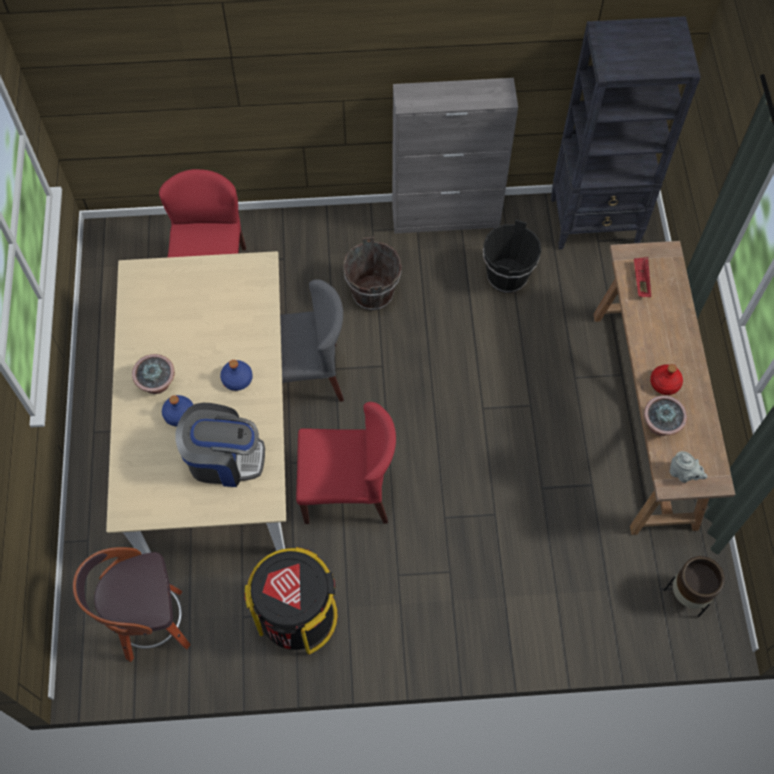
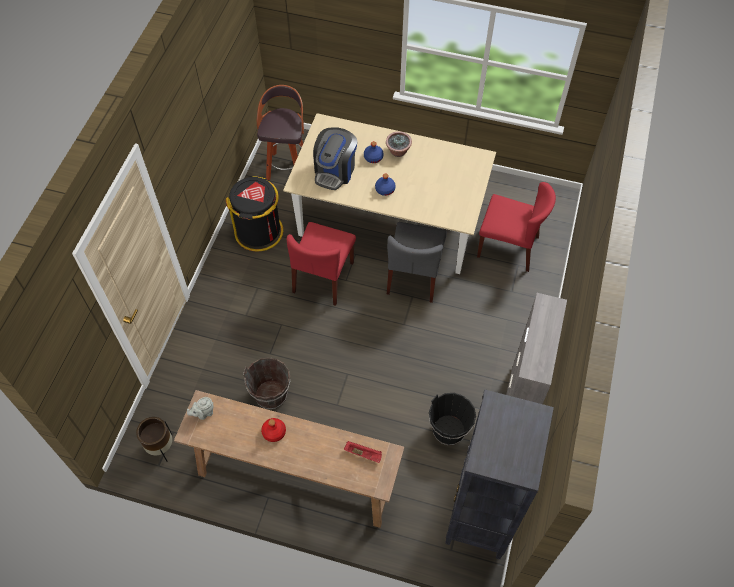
camera: 110 degrees right, 5 degrees down
brown bucket [343,237,402,310] -> brown bucket moved to [243,357,290,409]
potted plant [644,395,687,436] -> none

